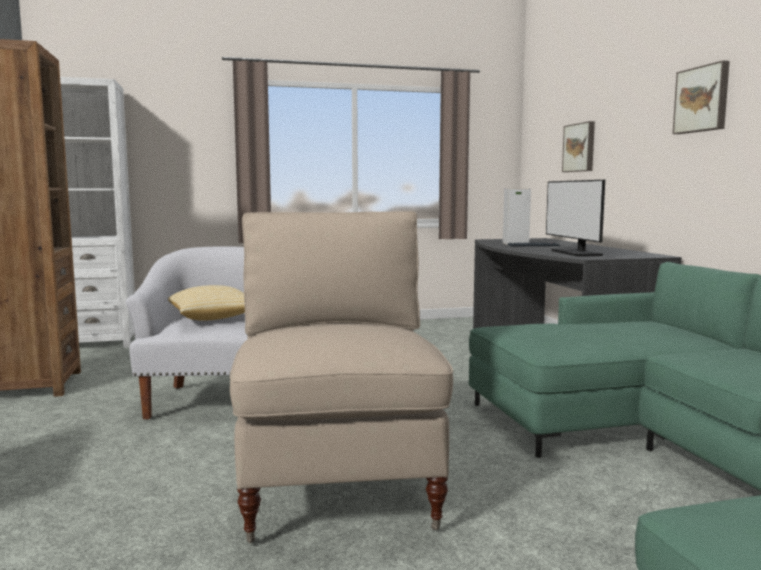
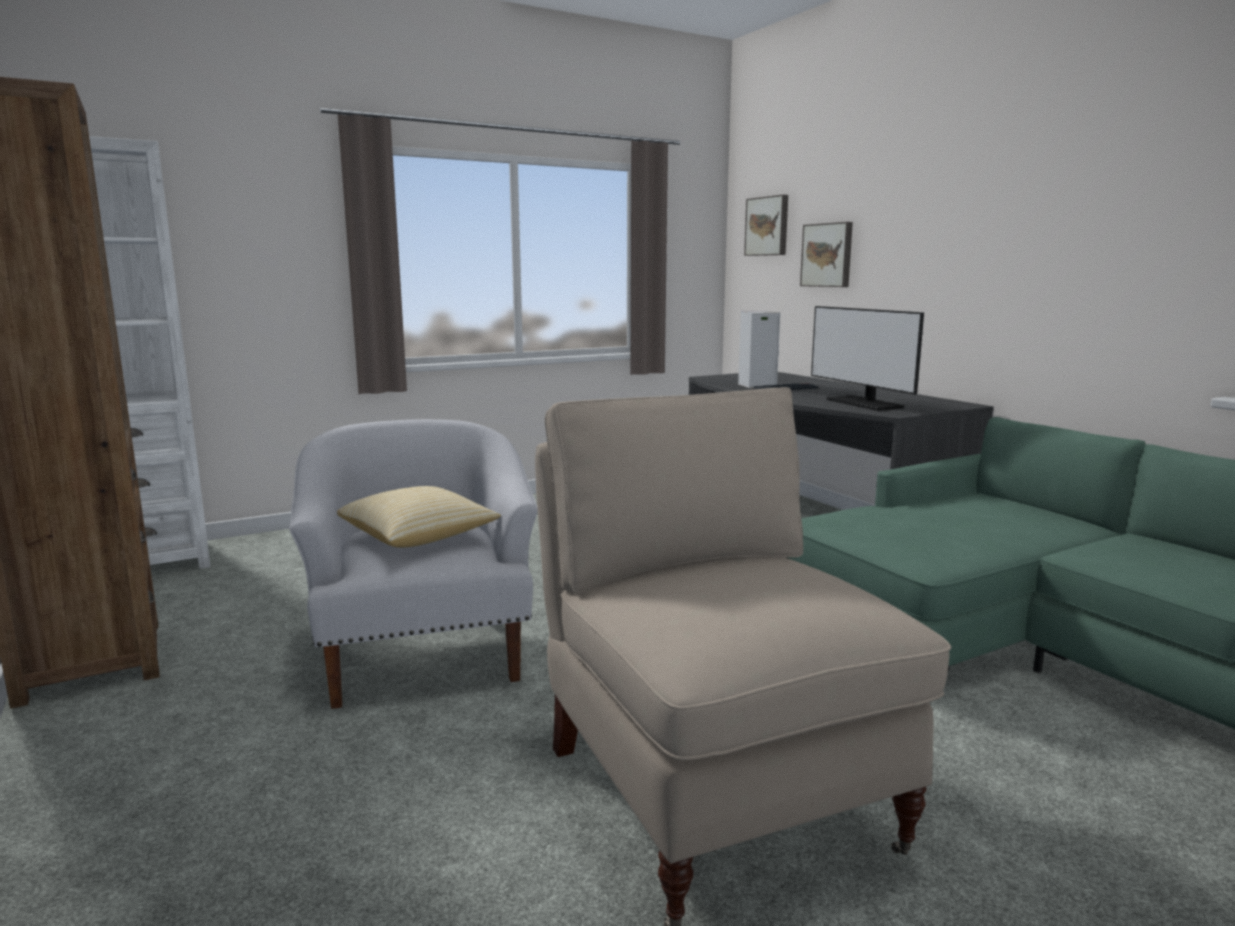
camera: 15 degrees left, 5 degrees up
picture [673,61,730,134] -> picture moved to [744,195,788,256]

